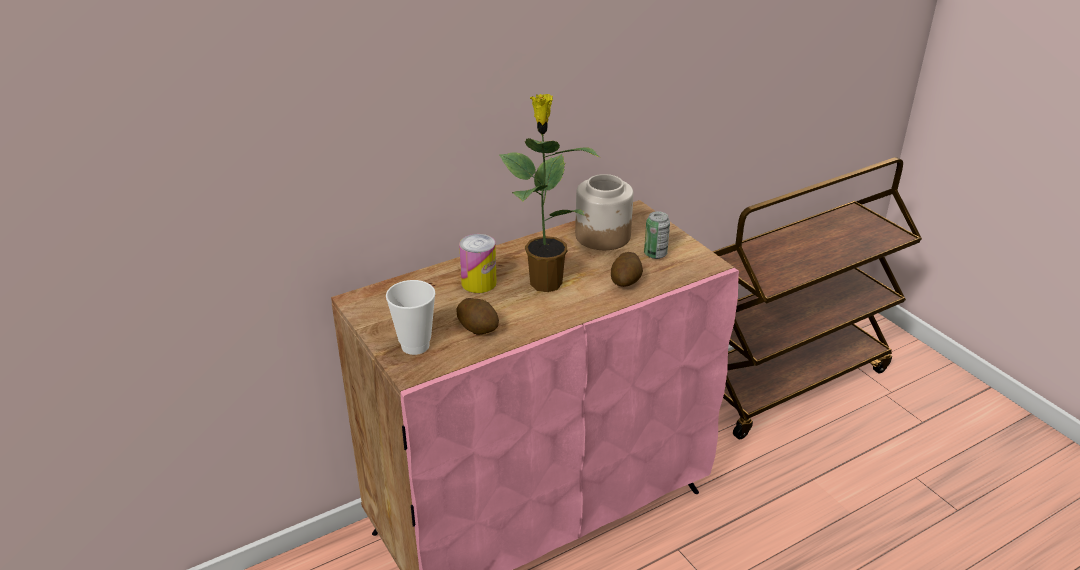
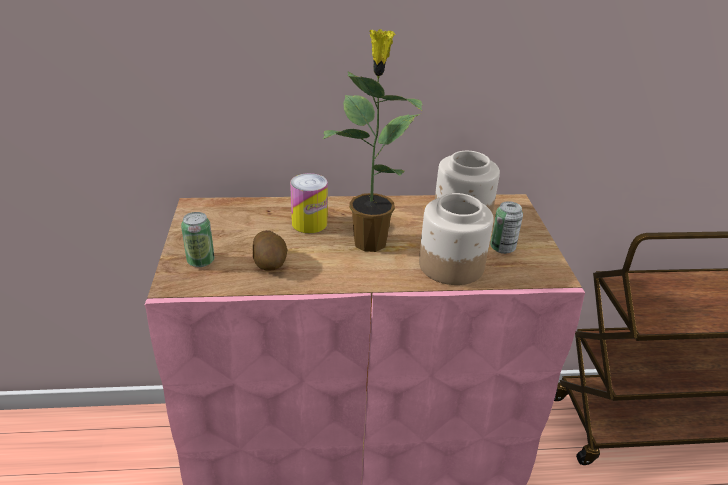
camera: 25 degrees right, 0 degrees up
cup [386,280,436,355] -> can [181,212,214,267]
potato [611,252,643,287] -> jar [419,193,494,285]

